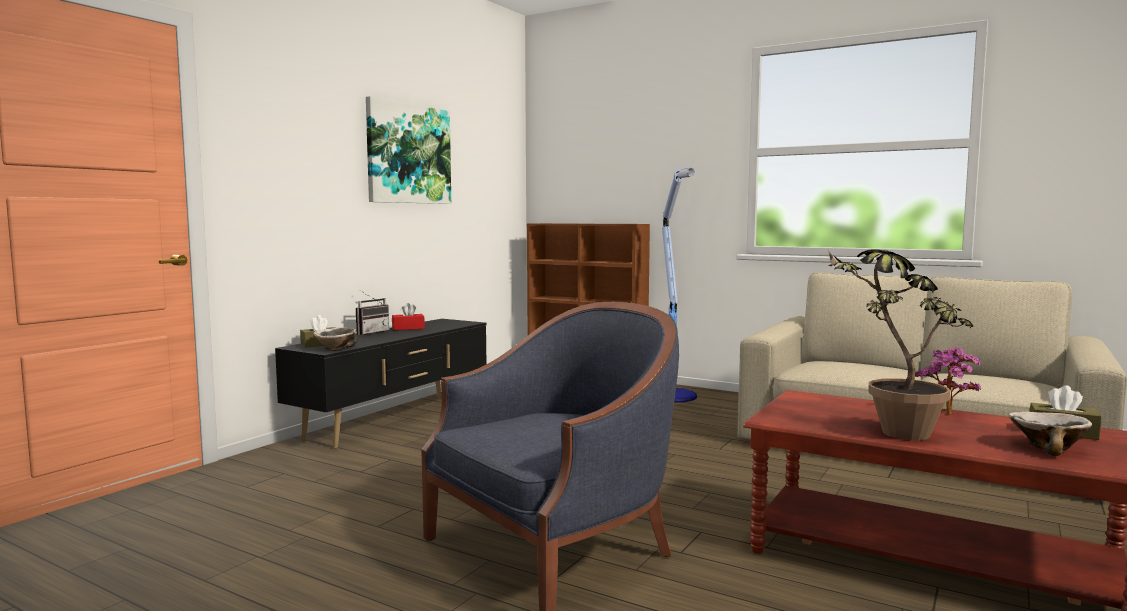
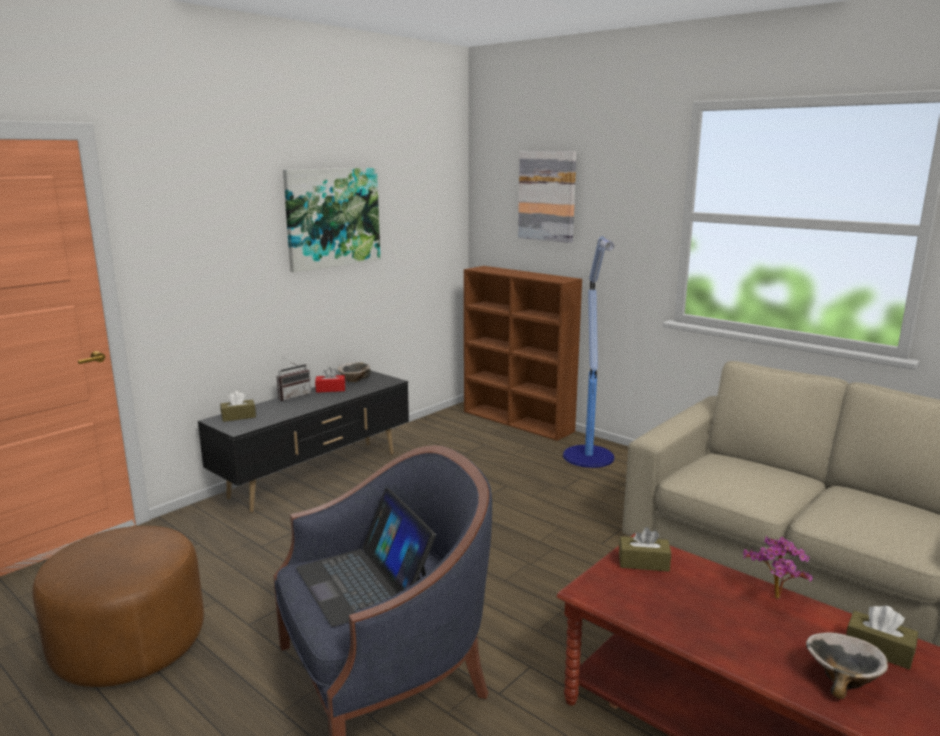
camera: 10 degrees right, 10 degrees up
bowl [313,327,358,351] -> bowl moved to [338,362,371,382]
potted plant [828,249,973,440] -> none
none -> brown ottoman [32,526,204,687]
none -> laptop [296,488,436,627]
none -> picture [518,151,577,243]
none -> brown tissue box [619,527,671,572]

